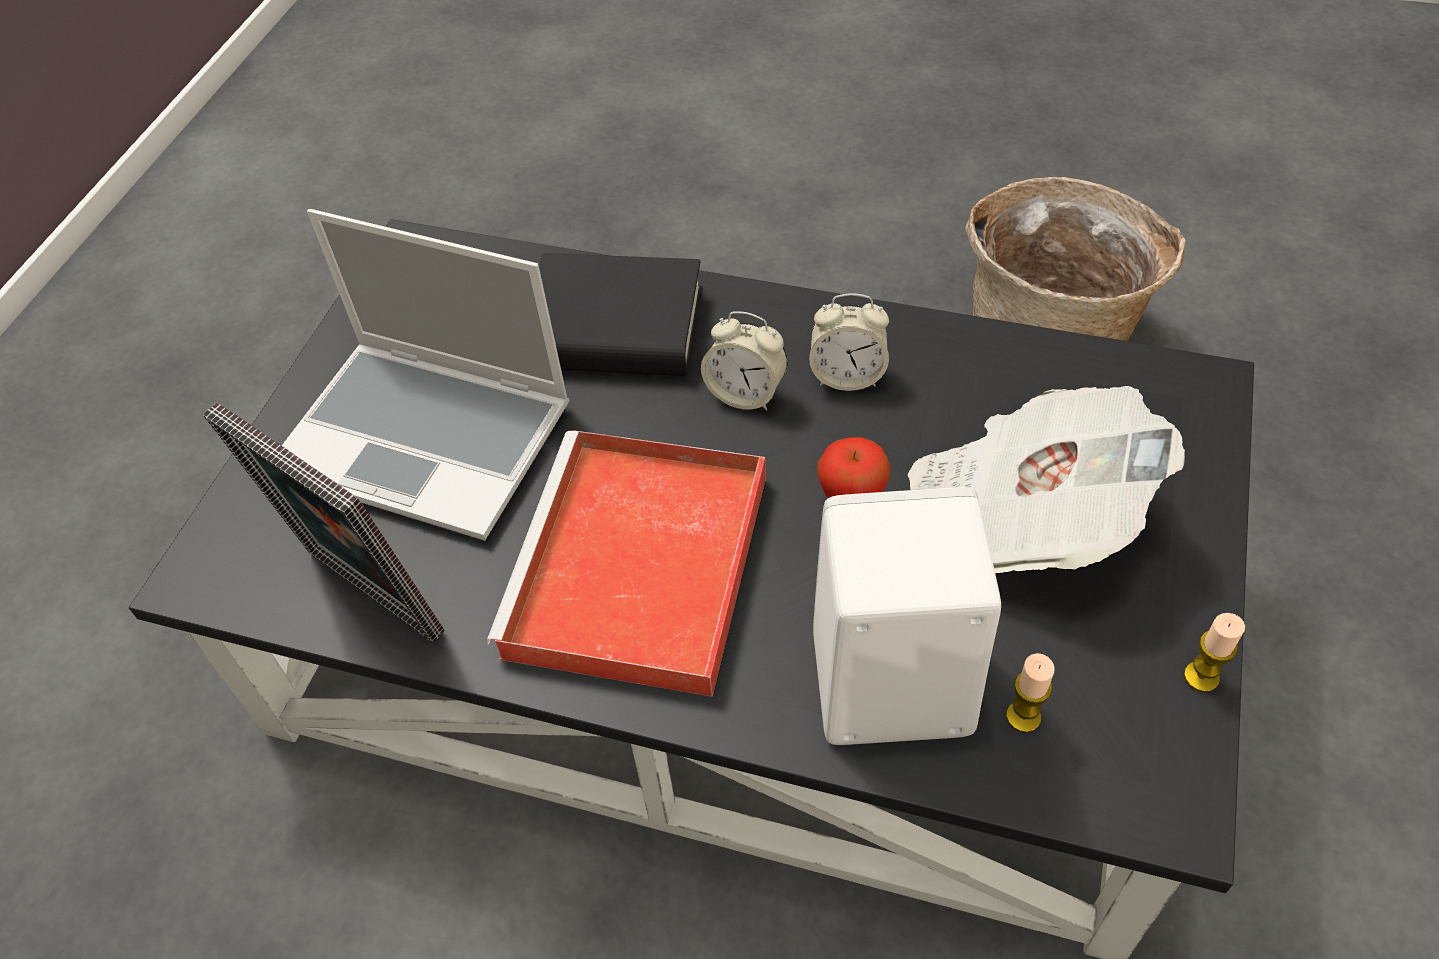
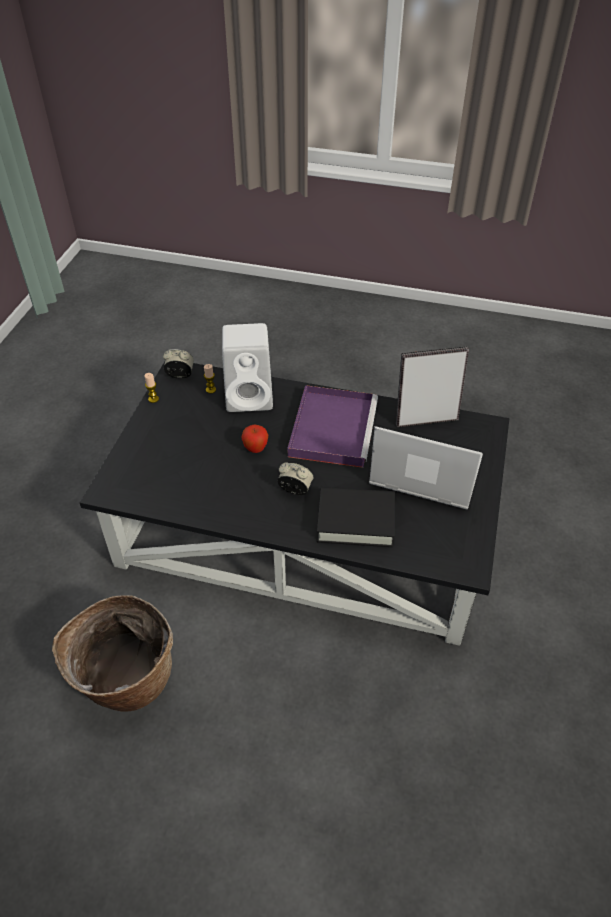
camera: 175 degrees right, 5 degrees down
picture frame [203,402,445,643] -> picture frame turned 45 degrees counterclockwise [396,346,469,427]
red tray [487,430,766,697] -> purple tray [287,385,378,468]
alarm clock [809,293,889,391] -> alarm clock moved to [163,349,194,379]
newspaper [908,386,1185,573] -> none

